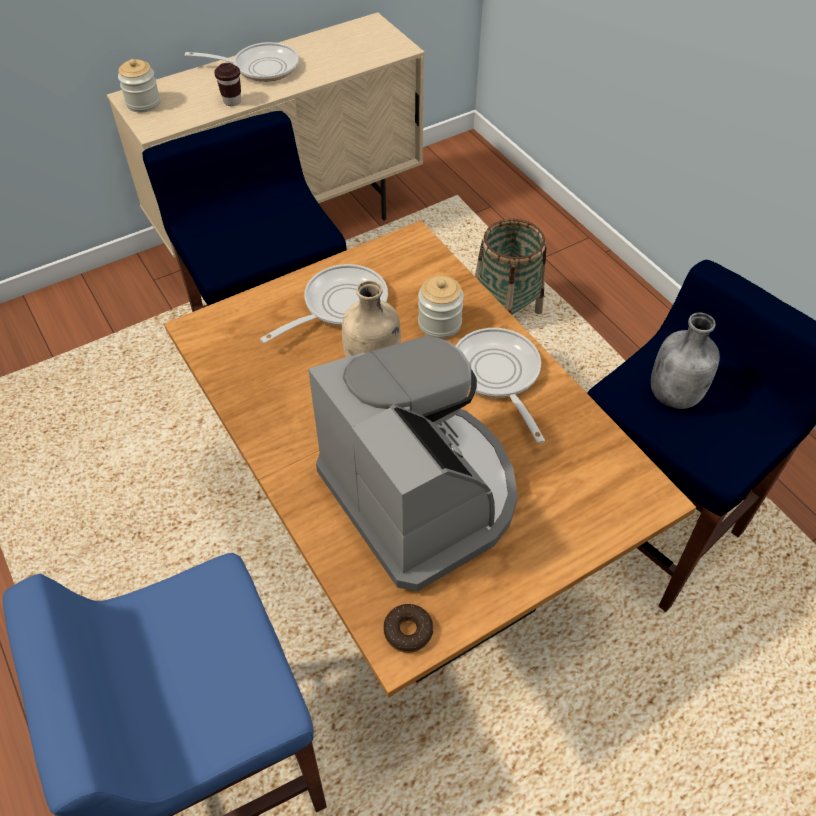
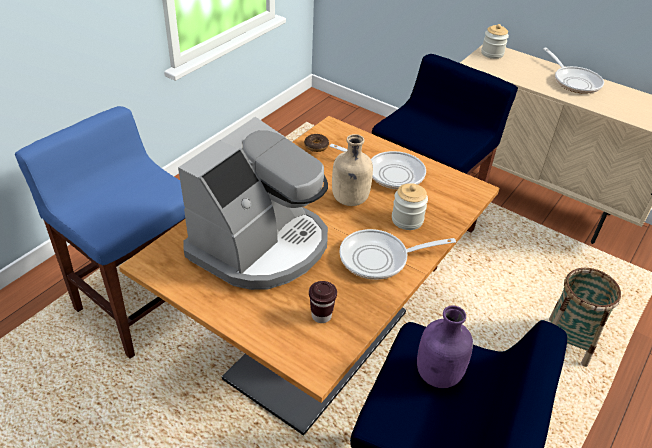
camera: 65 degrees right, 10 degrees down
brown cup [214,63,241,106] -> brown cup moved to [309,281,337,323]
donut [383,604,433,653] -> donut moved to [304,134,329,152]
frying pan [455,328,545,443] -> frying pan turned 150 degrees counterclockwise [339,229,456,280]
grey bottle [651,313,720,409] -> purple bottle [417,305,473,388]

